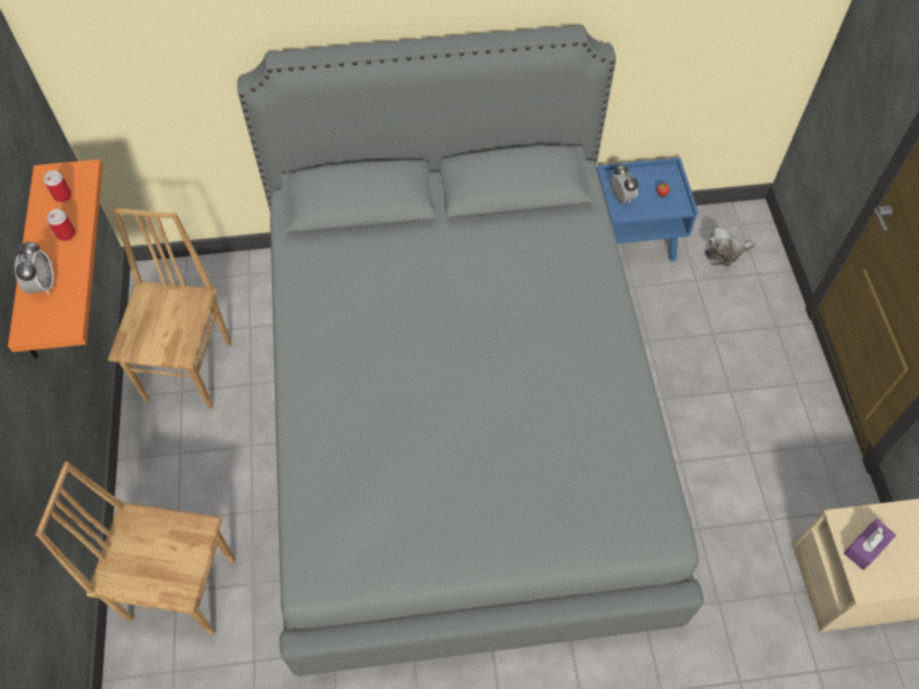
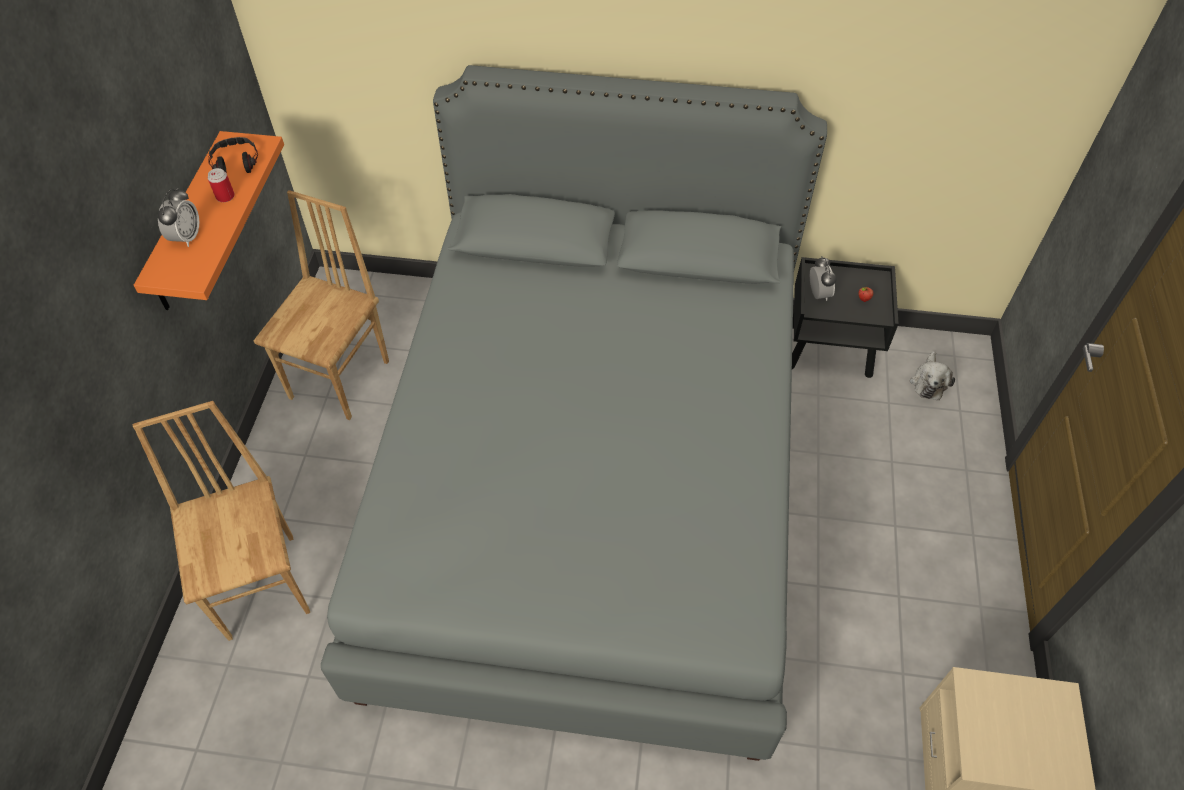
camera: 15 degrees right, 5 degrees down
brown chair [35,461,235,635] -> brown chair turned 45 degrees clockwise [133,401,310,641]
can [44,171,72,202] -> headphones [208,137,258,173]
blue nightstand [597,158,698,261] -> black nightstand [792,257,899,378]
plush toy [705,227,756,266] -> plush toy turned 75 degrees counterclockwise [910,351,955,400]
purple tissue box [844,519,896,570] -> none

